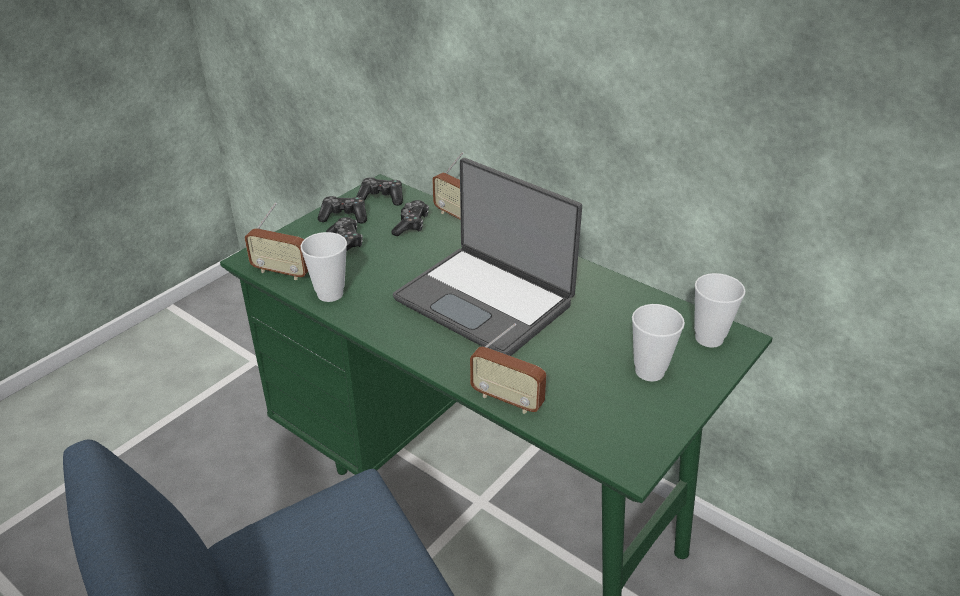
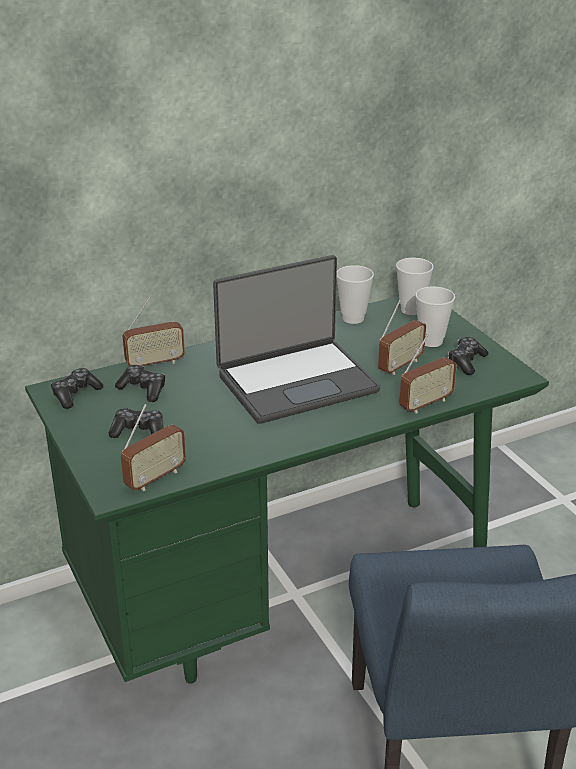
camera: 65 degrees left, 5 degrees down
cup [301,232,347,302] -> cup moved to [337,265,374,324]
game controller [318,196,367,224] -> game controller moved to [448,337,489,375]
none -> radio [378,299,426,375]

